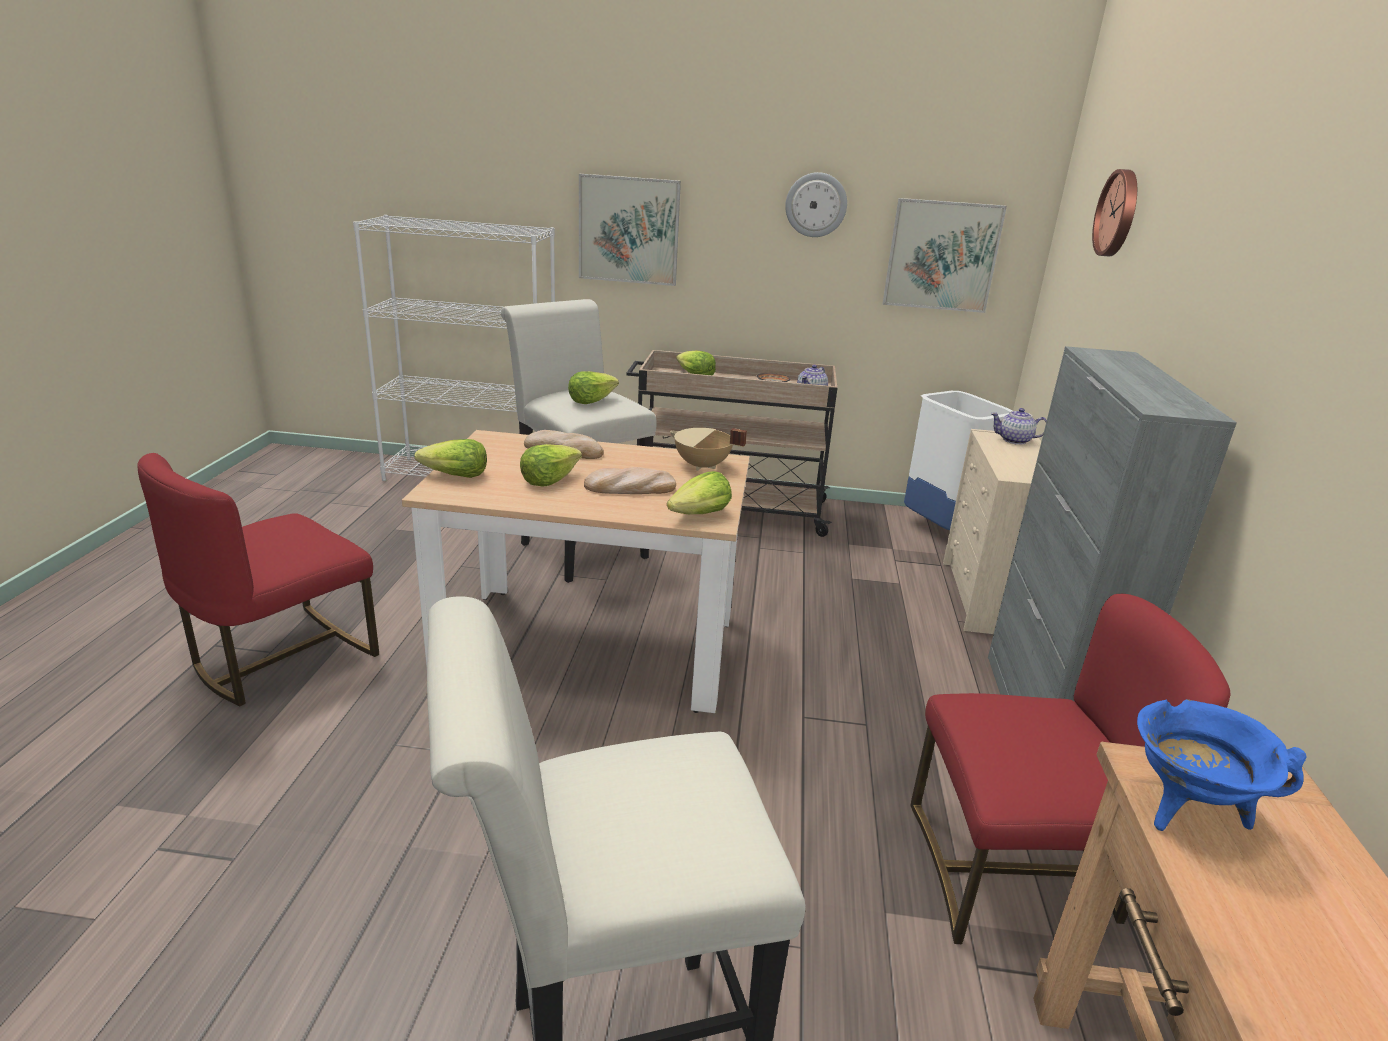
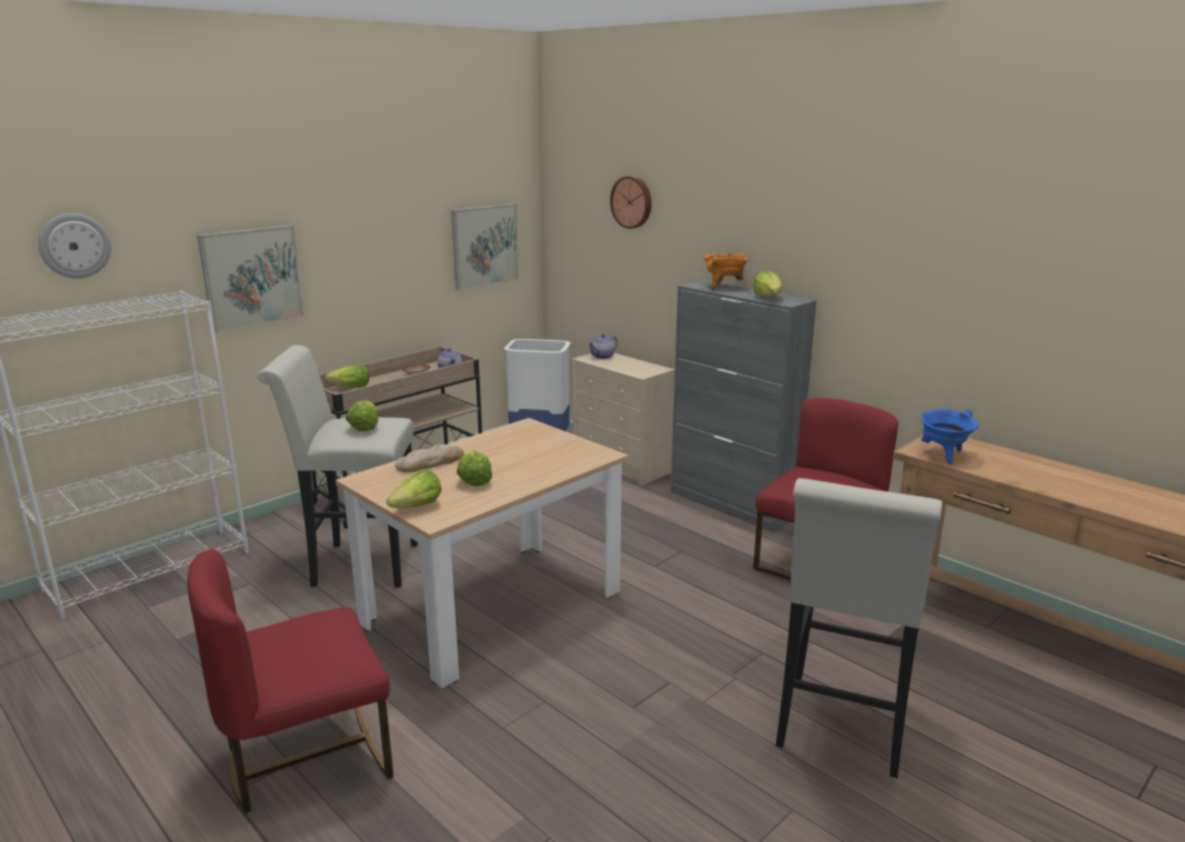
camera: 50 degrees left, 5 degrees down
red chair [137,453,379,706] -> red chair turned 75 degrees clockwise [187,549,393,813]
bread [584,467,676,494] -> none
lettuce [667,471,732,514] -> lettuce moved to [753,270,783,297]
beige cooking pot [669,428,747,471] -> none
wall clock [785,172,847,237] -> wall clock moved to [38,213,111,279]
none -> orange cooking pot [703,254,748,290]

